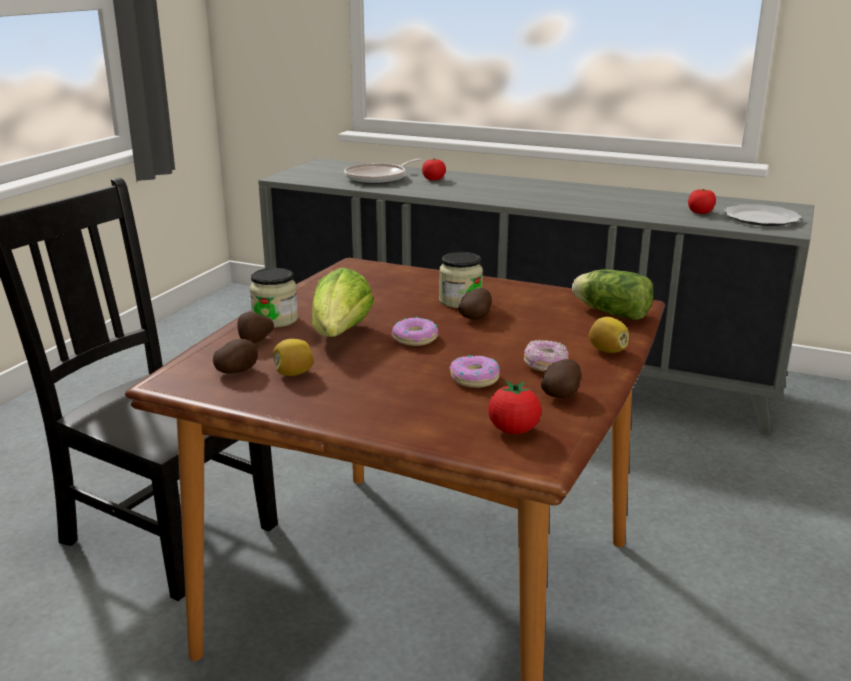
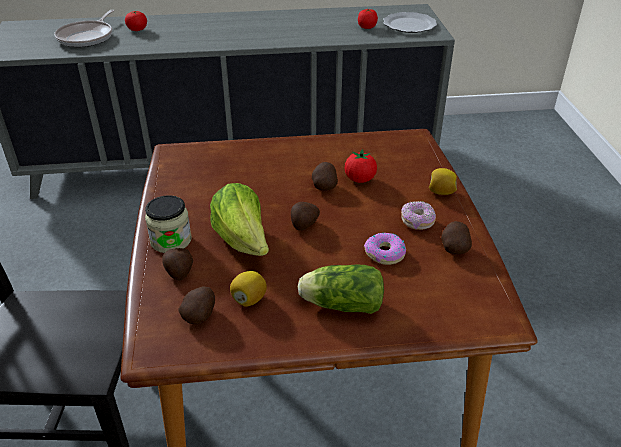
camera: 30 degrees left, 15 degrees up
donut [392,317,438,346] -> potato [291,202,320,231]
jar [439,252,483,308] -> none
tomato [488,380,542,434] -> tomato moved to [345,149,377,183]
lettuce [572,270,654,320] -> lettuce moved to [298,265,384,314]

